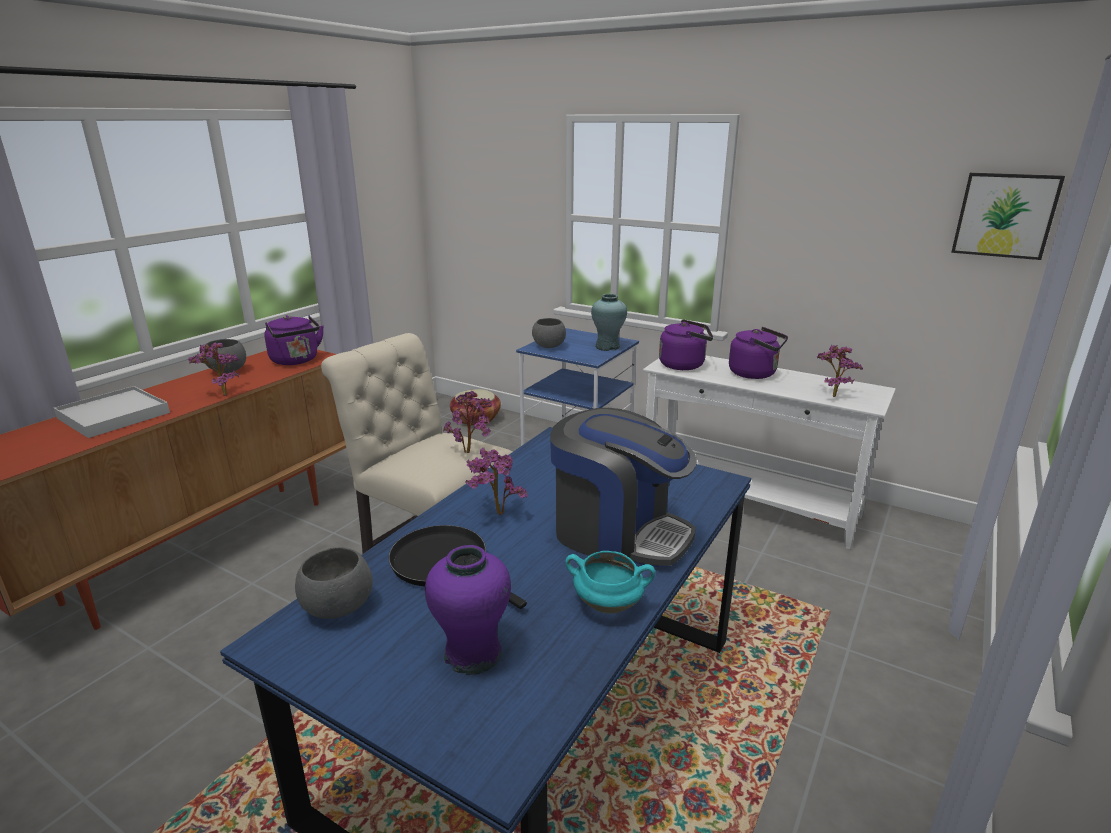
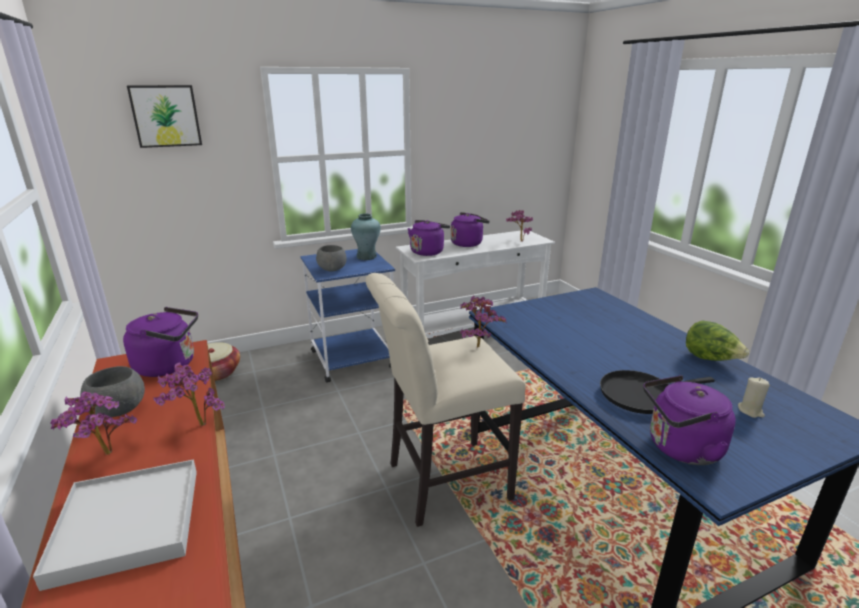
camera: 55 degrees left, 0 degrees up
grey bowl [295,547,373,619] -> purple kettle [643,375,736,465]
purple vase [425,545,511,675] -> beige candle [738,377,770,418]
potted plant [465,447,528,515] -> potted plant moved to [50,391,137,455]
coffee machine [550,408,697,567] -> none
turquoise cooking pot [565,551,655,613] -> lettuce [686,320,749,361]
picture [951,173,1065,260] -> picture moved to [127,85,202,148]

